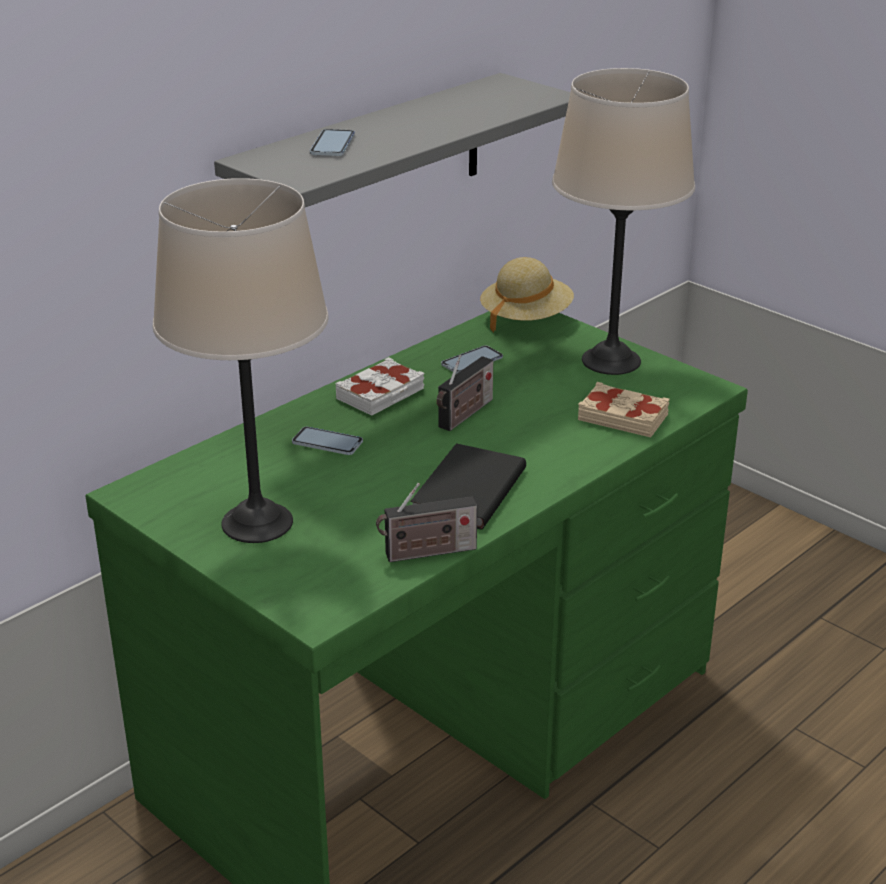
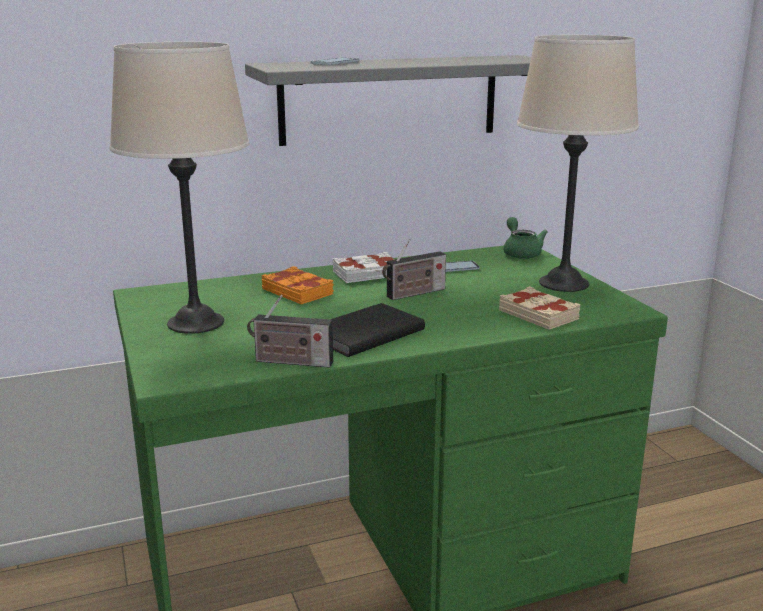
camera: 25 degrees right, 10 degrees down
phone [292,427,363,455] -> orange book [261,266,334,304]
beige hat [480,257,574,333] -> green teapot [503,217,548,259]

